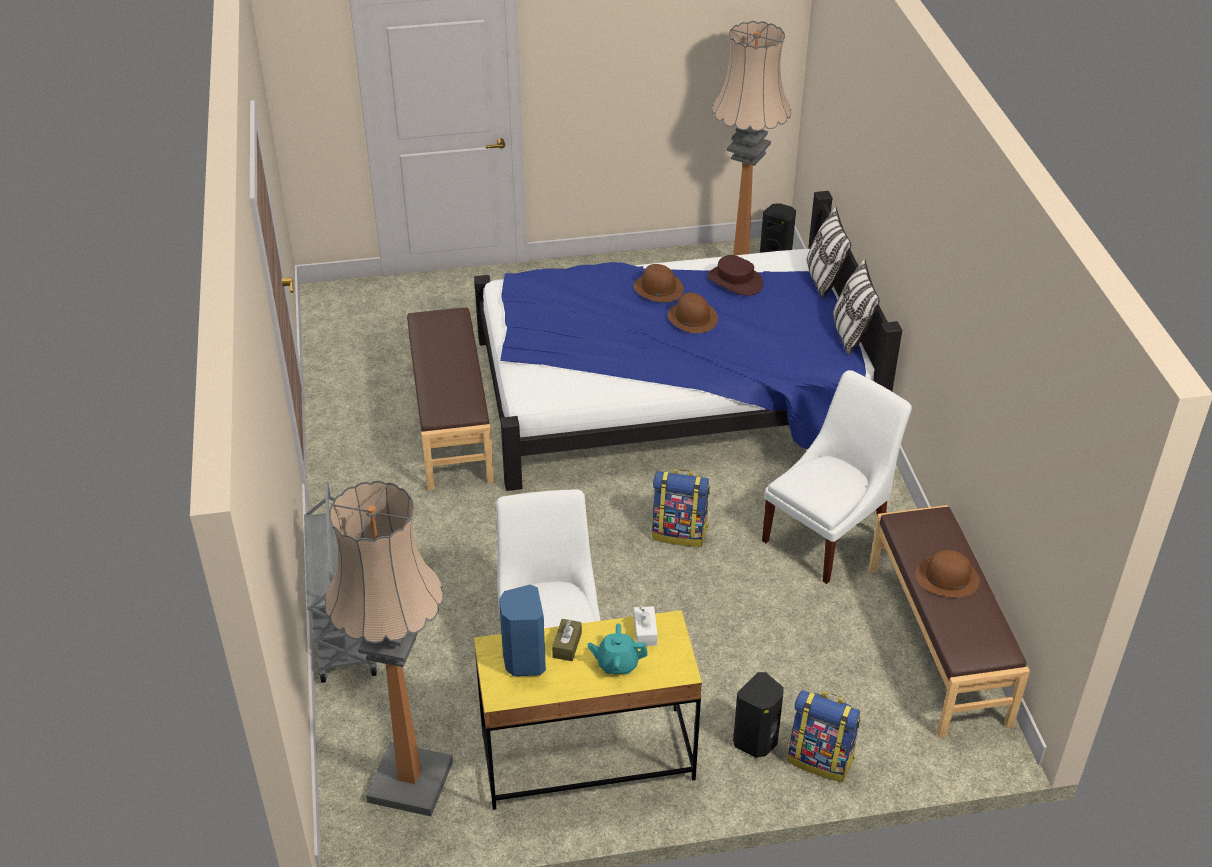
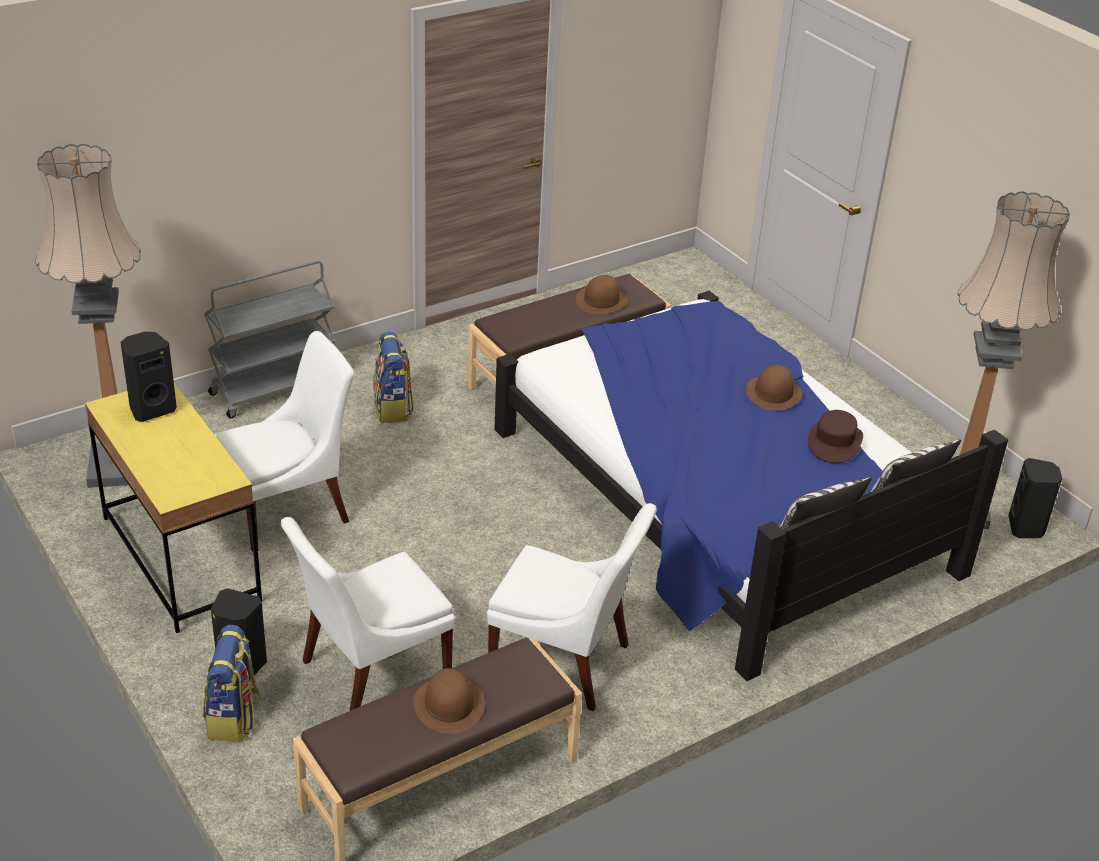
camera: 65 degrees right, 5 degrees down
blue speaker [499,584,546,676] -> black speaker [120,332,177,422]
brown tissue box [552,619,582,661] -> none
turquoise teapot [588,623,648,674] -> none
white tissue box [634,606,658,646] -> none
backpack [652,469,710,547] -> backpack moved to [373,331,414,423]
brown hat [668,293,718,333] -> brown hat moved to [576,275,628,314]
none -> white chair [281,517,455,711]

